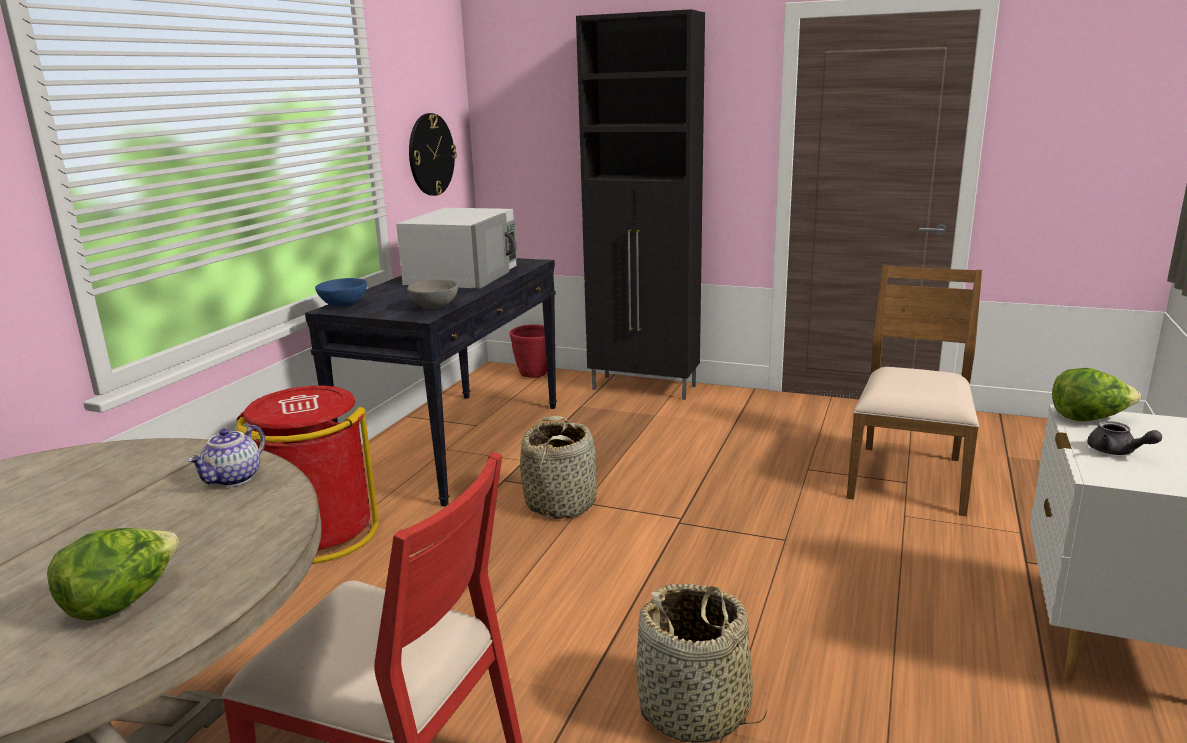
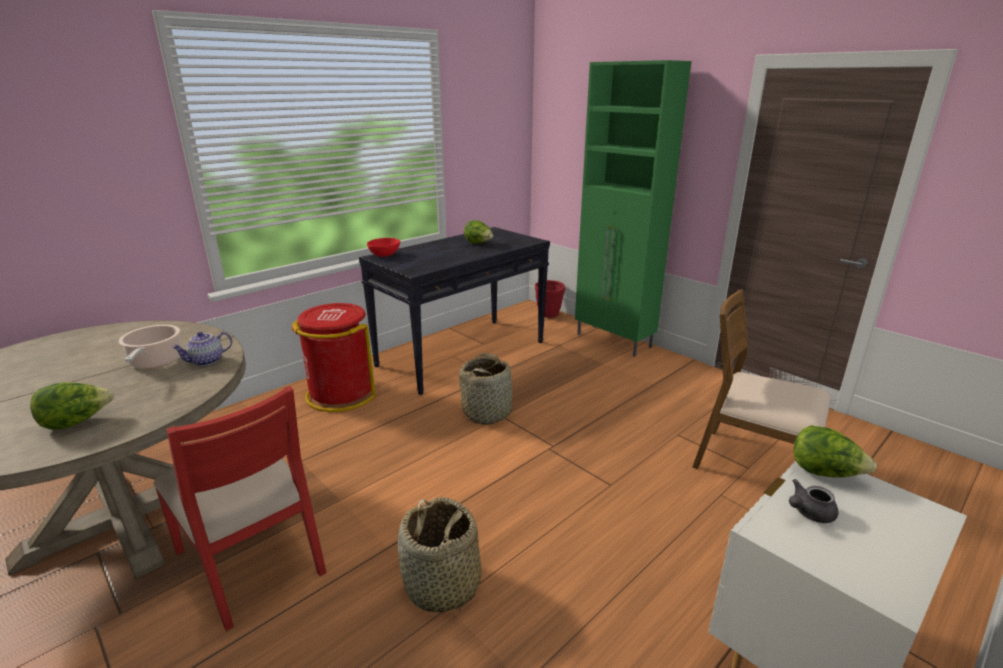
camera: 25 degrees right, 5 degrees up
blue bowl [315,278,367,307] -> red bowl [367,238,400,257]
white microwave [396,208,517,289] -> lettuce [464,220,493,244]
grey bowl [407,279,458,309] -> none
wall clock [409,113,457,196] -> none
black cabinet [576,9,705,400] -> green cabinet [575,60,691,357]
brown chair [847,265,982,516] -> brown chair turned 105 degrees counterclockwise [692,289,831,469]
grey teapot [1087,421,1162,455] -> grey teapot turned 75 degrees clockwise [789,479,839,523]
none -> cooking pot [119,325,182,369]

